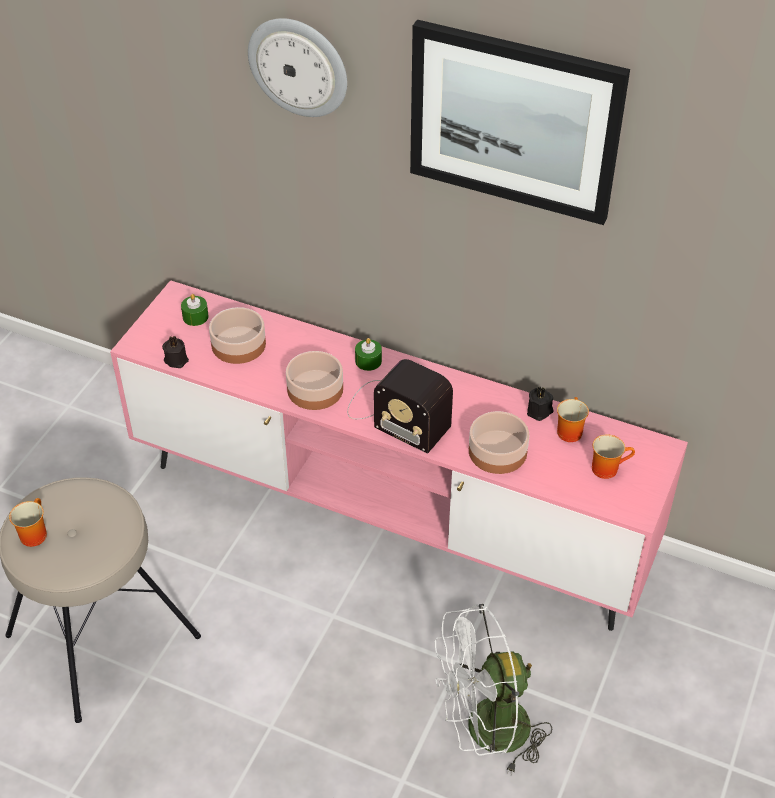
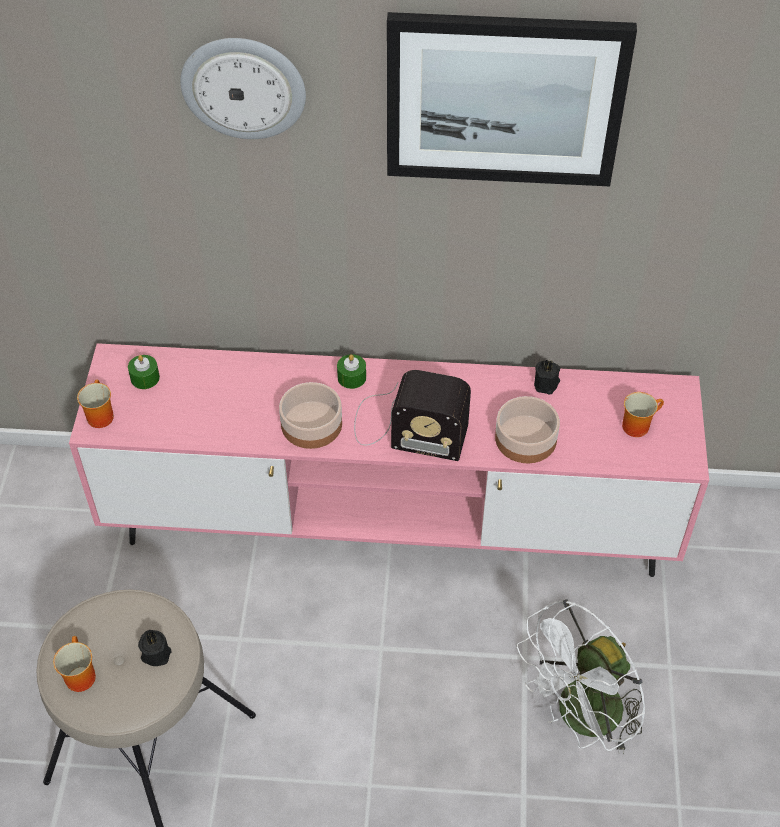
camera: 20 degrees left, 5 degrees up
black candle [162,335,189,368] -> black candle moved to [138,630,171,666]
bowl [209,307,266,364] -> none
mug [557,397,589,442] -> mug moved to [77,380,114,428]

